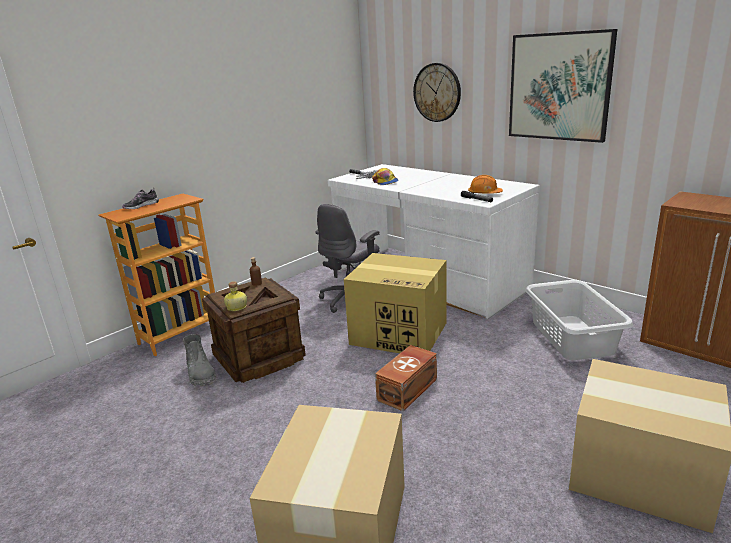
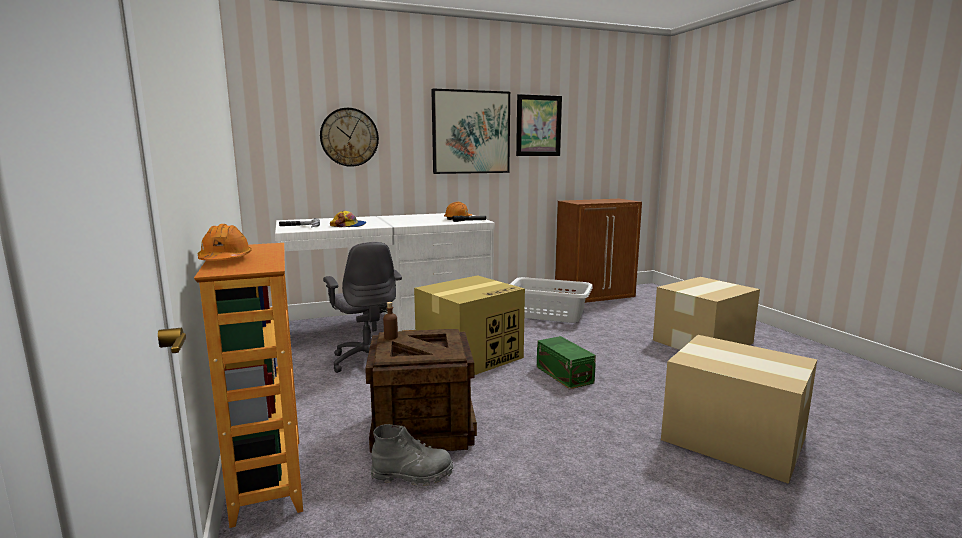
camera: 65 degrees left, 10 degrees down
shoe [122,188,159,209] -> orange hard hat [198,224,252,261]
bottle [224,281,247,311] -> none
brown storage box [375,345,437,411] -> green storage box [537,336,596,389]
none -> picture [516,94,562,156]

